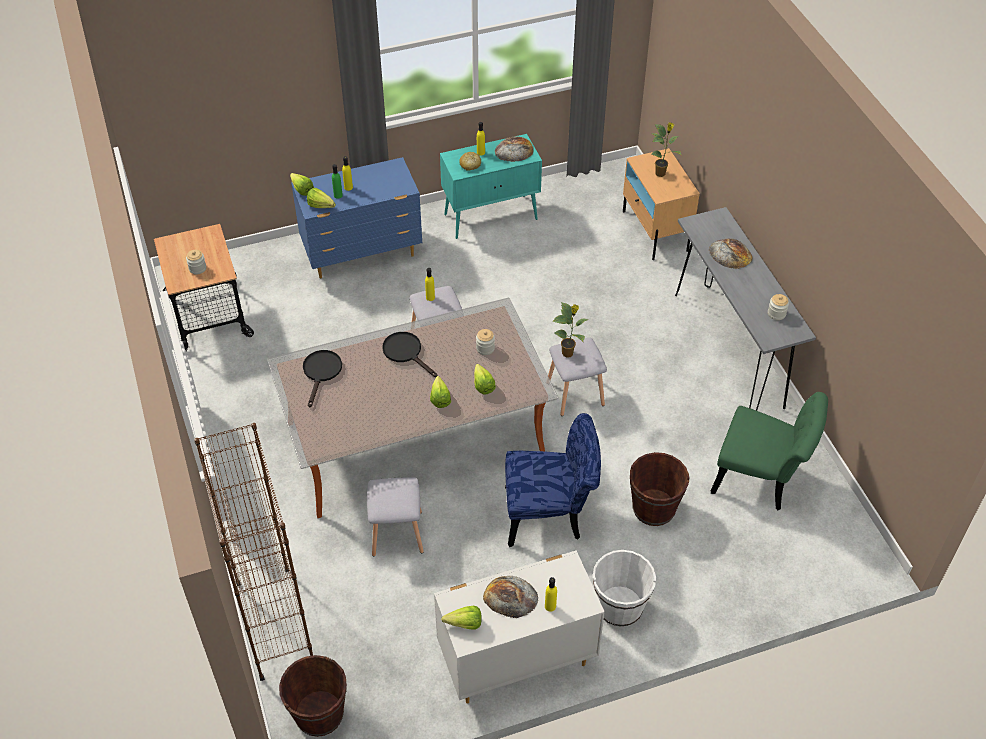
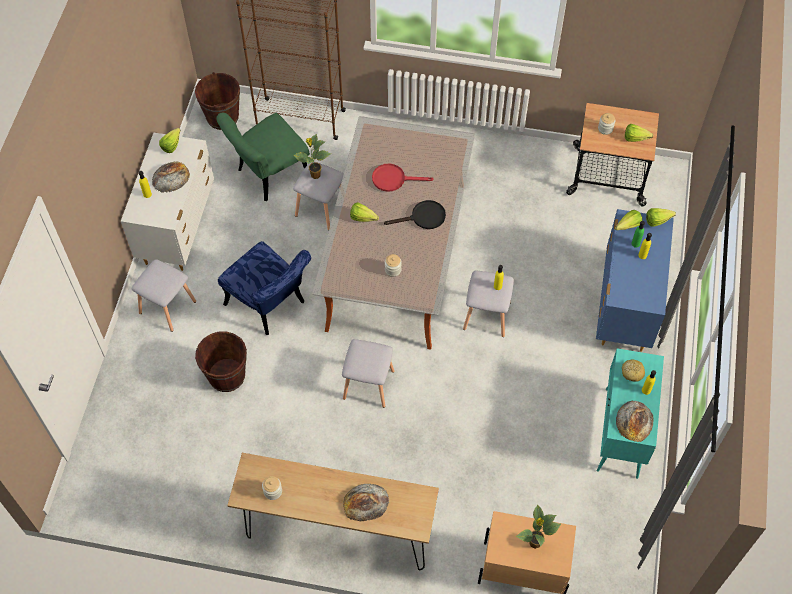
camera: 120 degrees right, 10 degrees up
black frying pan [303,350,342,407] -> none
lettuce [474,364,496,395] -> lettuce moved to [625,124,653,142]
blue chair [505,413,601,547] -> blue chair turned 75 degrees counterclockwise [218,241,311,335]
potted plant [552,302,589,358] -> potted plant moved to [293,134,331,179]
white bucket [593,550,656,627] -> grey stool [132,259,196,332]
grey console table [675,207,816,411] -> brown console table [227,453,439,570]
green chair [711,392,828,510] -> green chair moved to [216,112,310,201]
none -> red frying pan [372,163,434,192]

